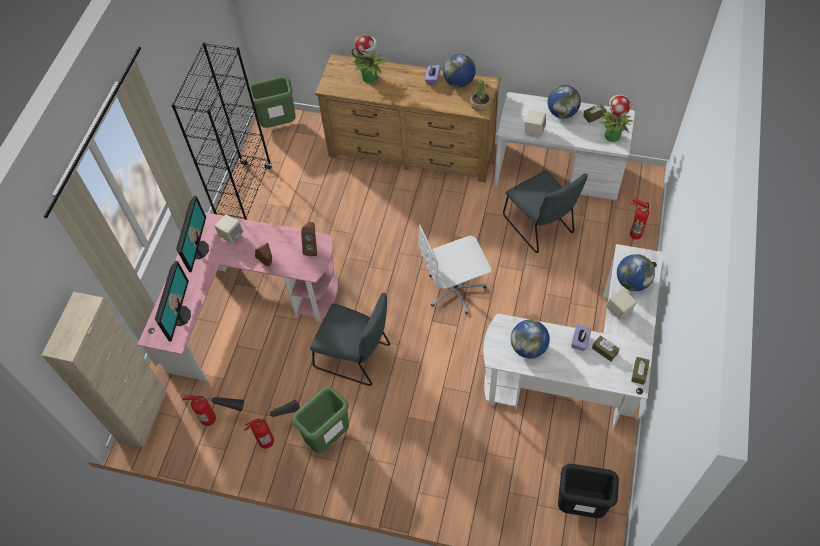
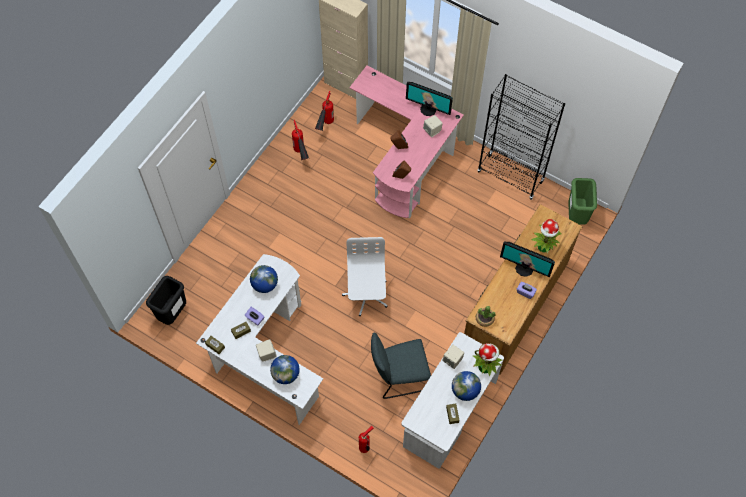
camera: 105 degrees right, 5 degrees up
monitor [155,261,191,342] -> monitor moved to [500,242,555,277]
green trash can [292,387,349,453] -> none
grey chair [310,293,390,386] -> none
globe [443,54,476,87] -> none
potted plant [600,95,633,142] -> potted plant moved to [473,343,502,376]

